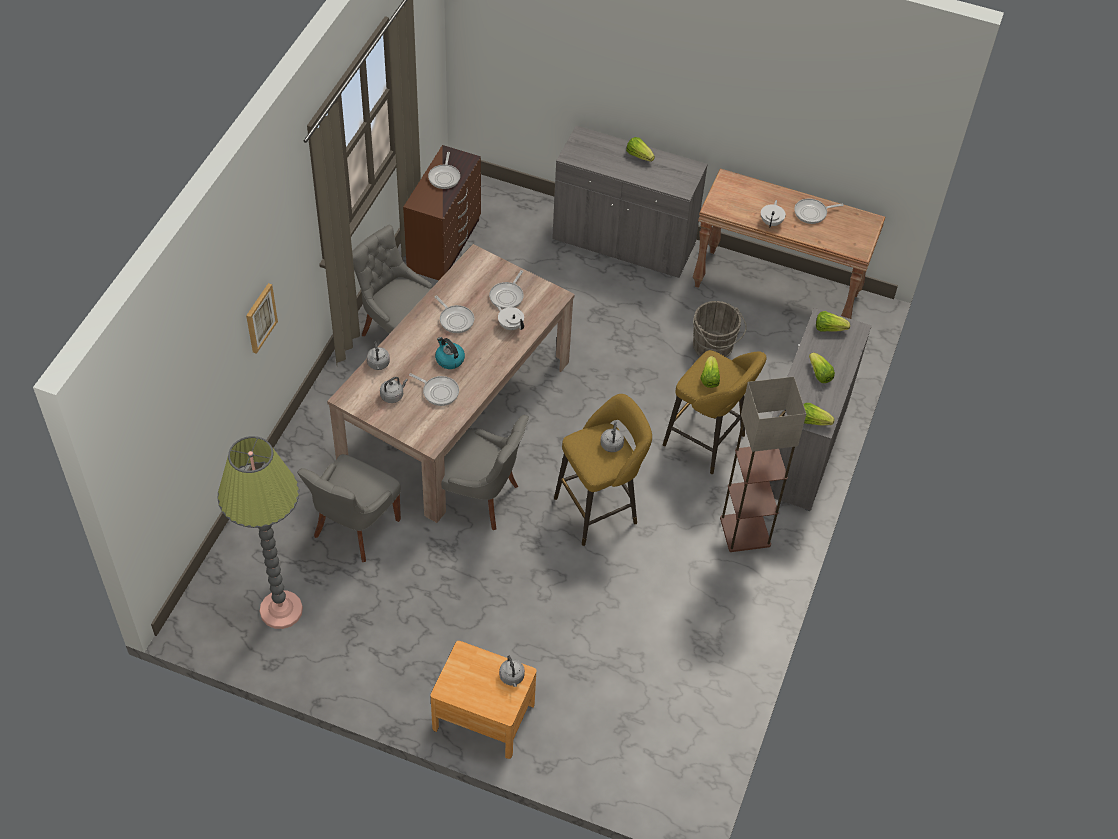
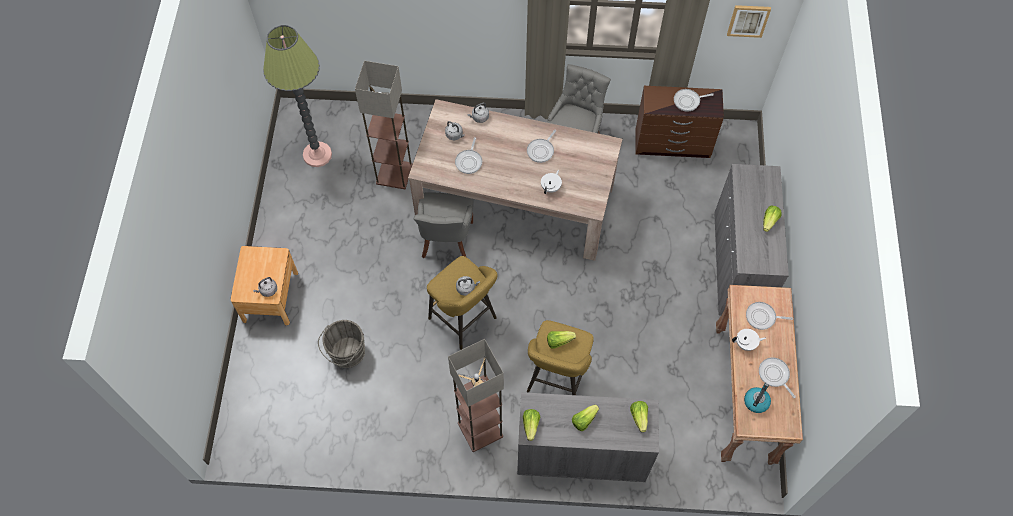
camera: 75 degrees right, 10 degrees up
picture [246,283,278,354] -> picture moved to [727,5,771,38]
grey chair [297,454,401,562] -> floor lamp [355,61,413,189]
kettle [435,337,465,369] -> kettle moved to [744,383,771,413]
frying pan [489,270,524,309] -> frying pan moved to [746,302,793,330]
grey bucket [693,301,747,357] -> grey bucket moved to [318,320,365,368]

